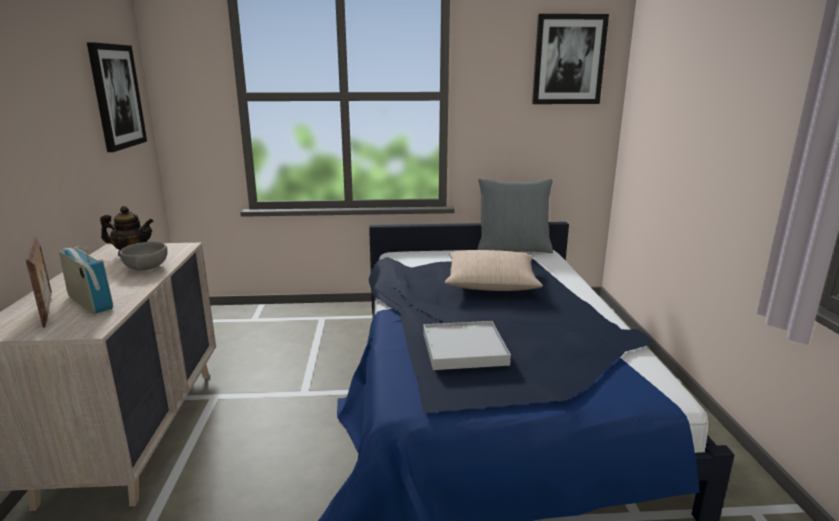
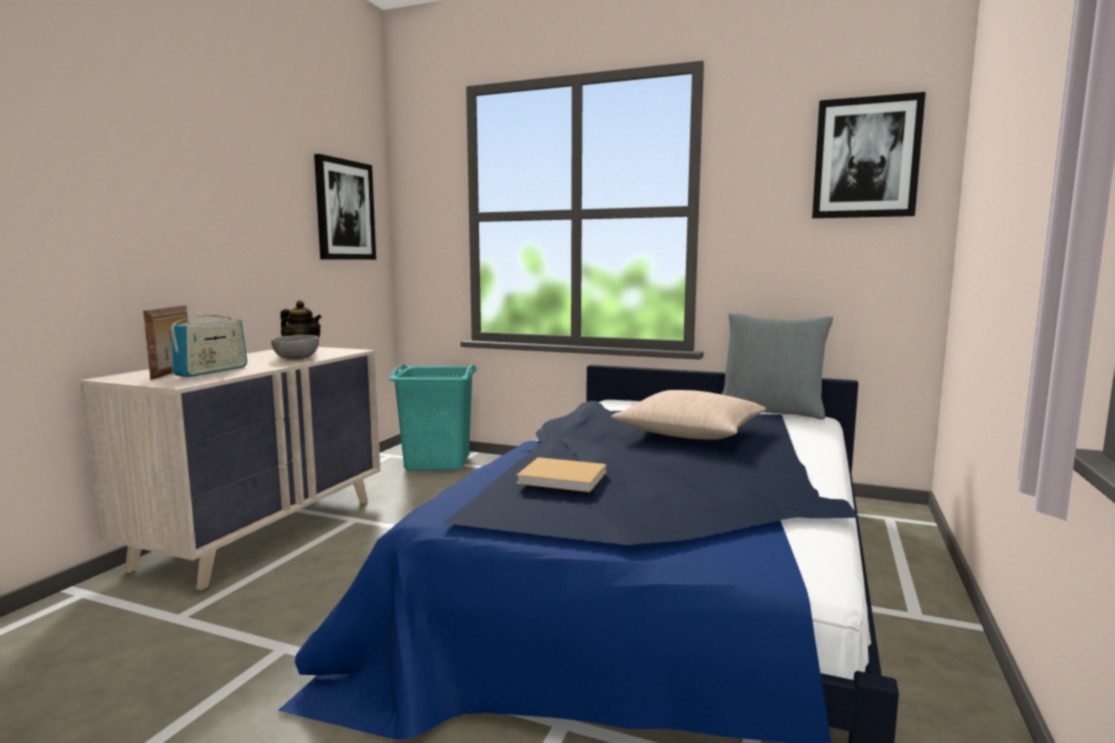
camera: 25 degrees right, 10 degrees down
radio [59,246,113,314] -> radio turned 45 degrees clockwise [171,311,247,377]
white tray [423,321,511,370] -> beige book [516,457,606,492]
none -> turquoise laundry basket [388,364,477,471]

